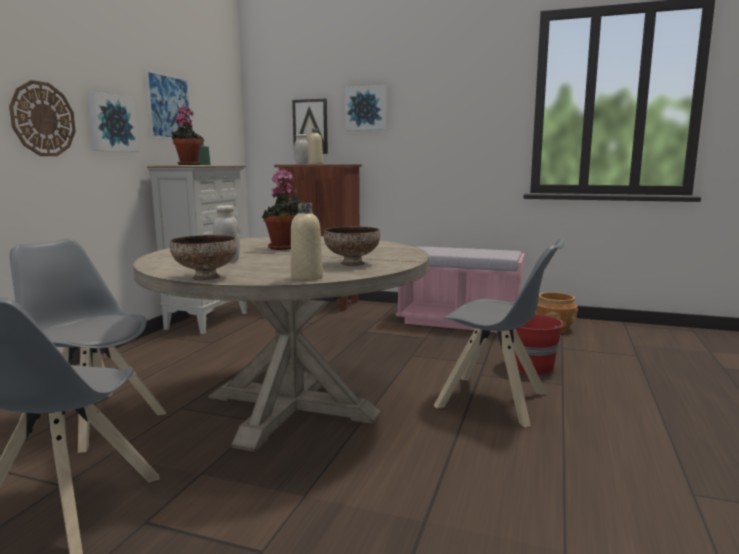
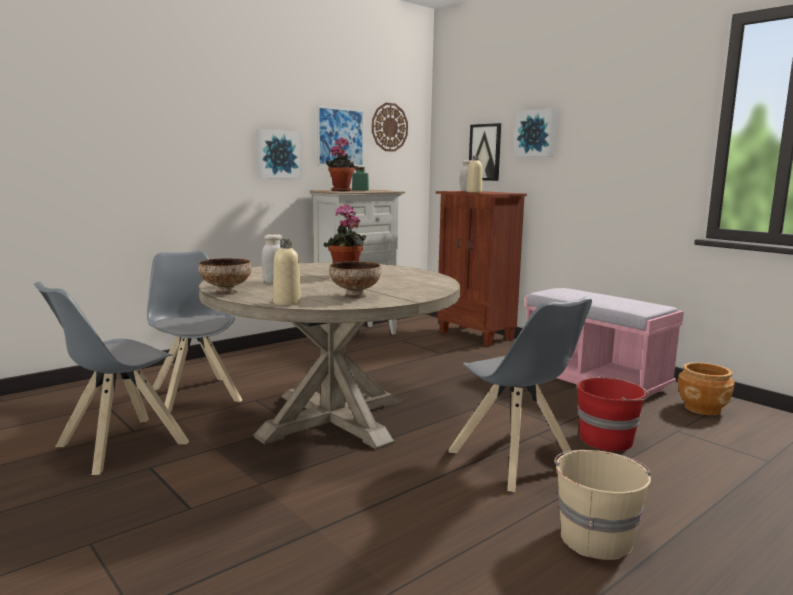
camera: 30 degrees right, 0 degrees up
wall clock [9,80,76,156] -> wall clock moved to [372,103,408,152]
none -> beige bucket [555,450,651,560]

